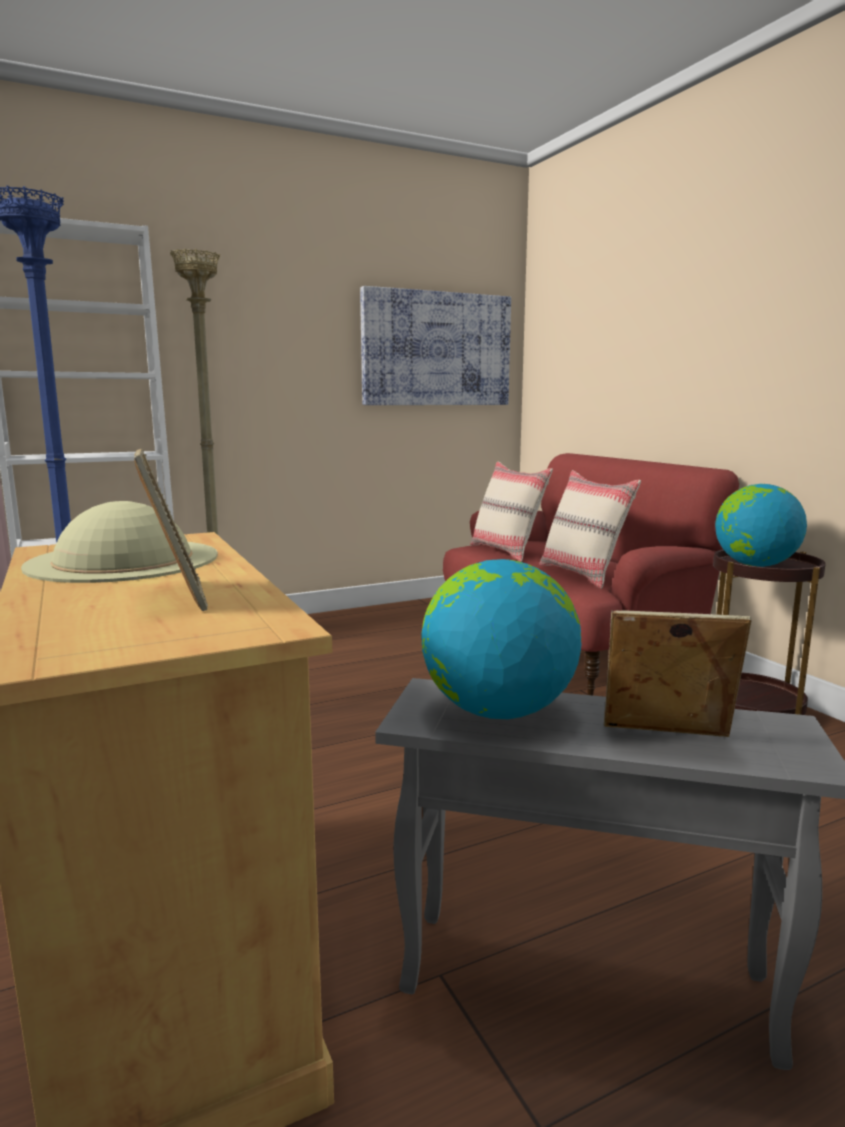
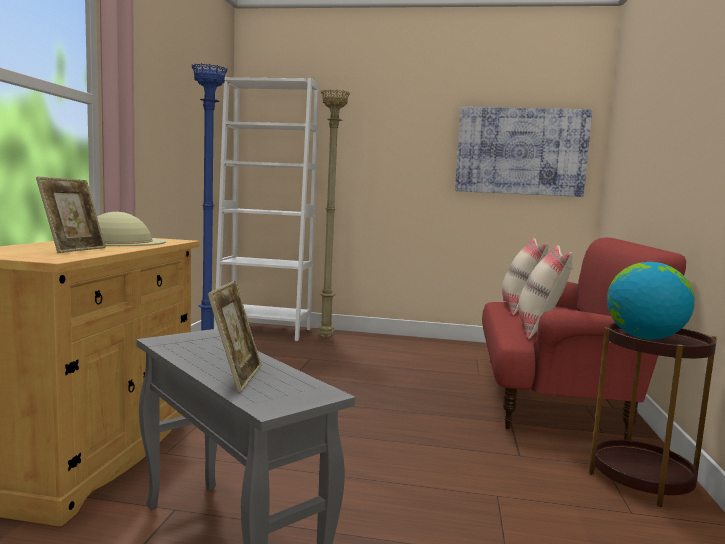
camera: 35 degrees right, 5 degrees down
globe [421,559,581,719] -> none
picture frame [604,610,752,737] -> picture frame turned 45 degrees clockwise [208,280,261,393]

